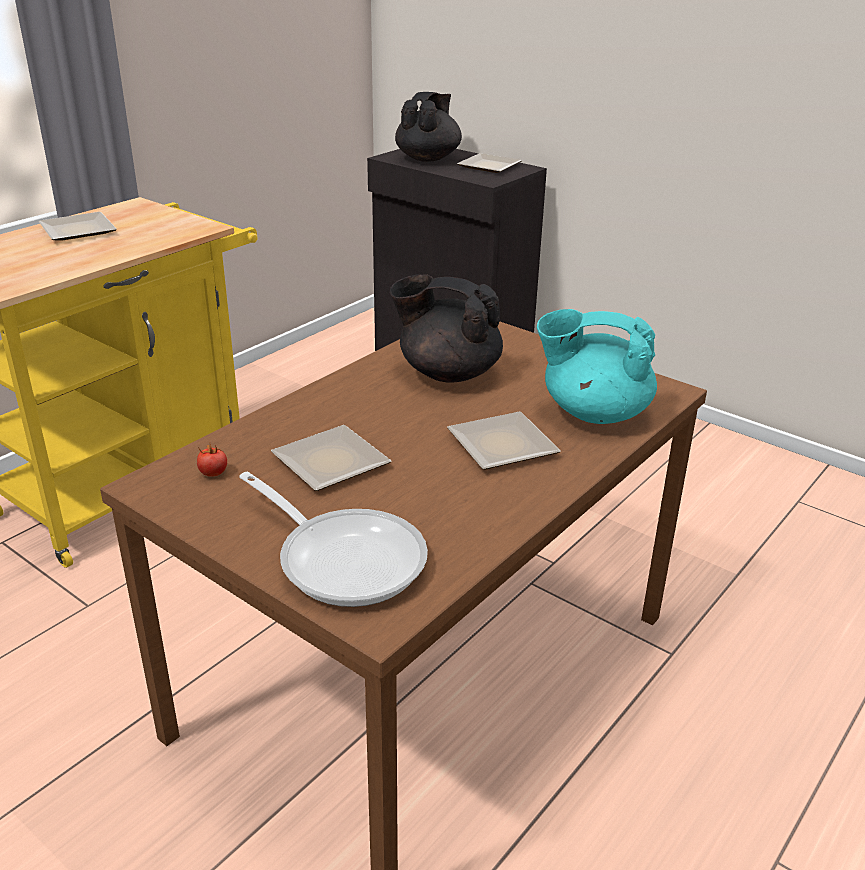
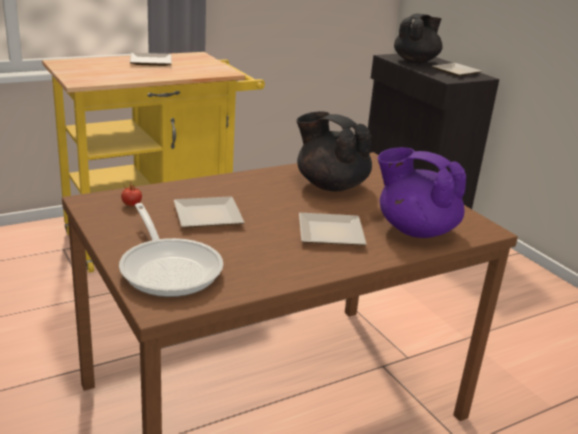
camera: 20 degrees right, 5 degrees down
turquoise teapot [537,309,657,424] -> purple teapot [378,147,466,238]

